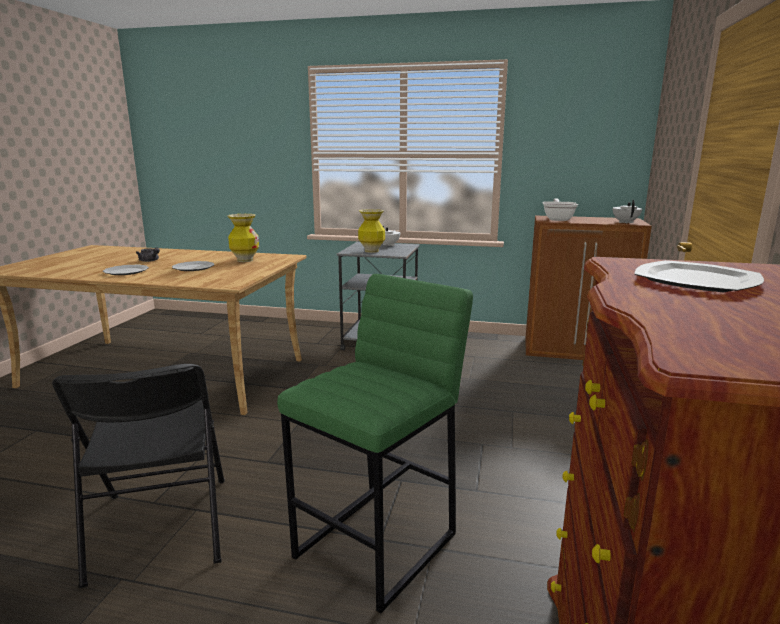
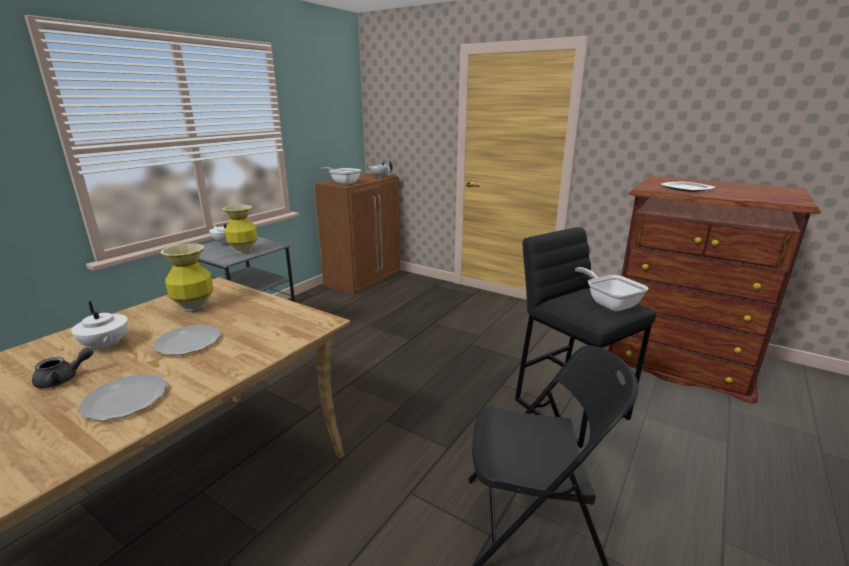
camera: 70 degrees left, 5 degrees up
green stool [277,274,473,613] -> black stool [515,227,656,448]
none -> white teapot [71,301,128,351]
none -> frying pan [575,267,648,311]

